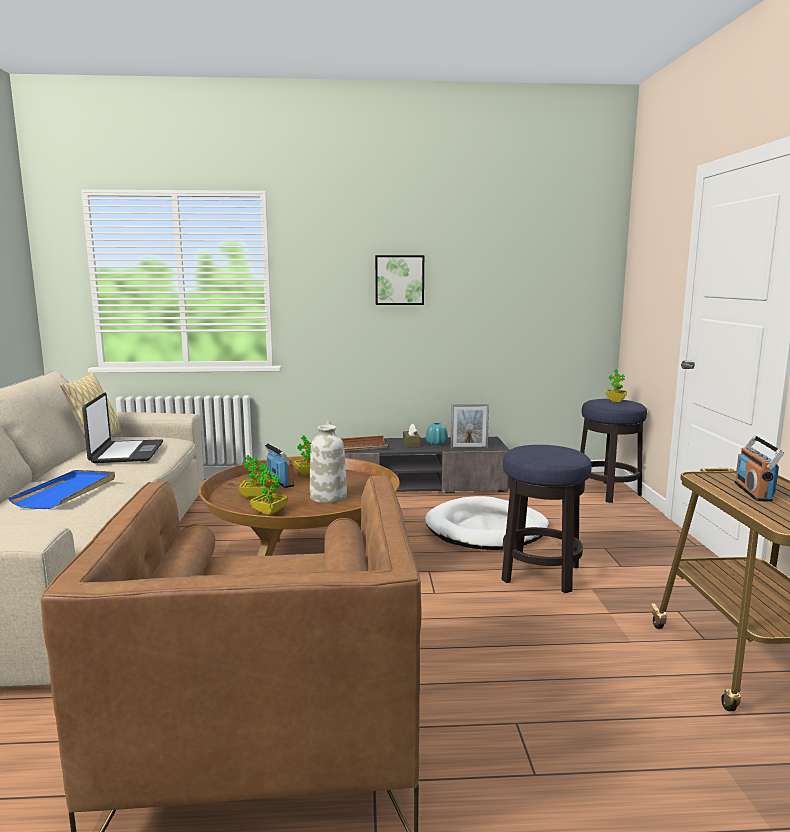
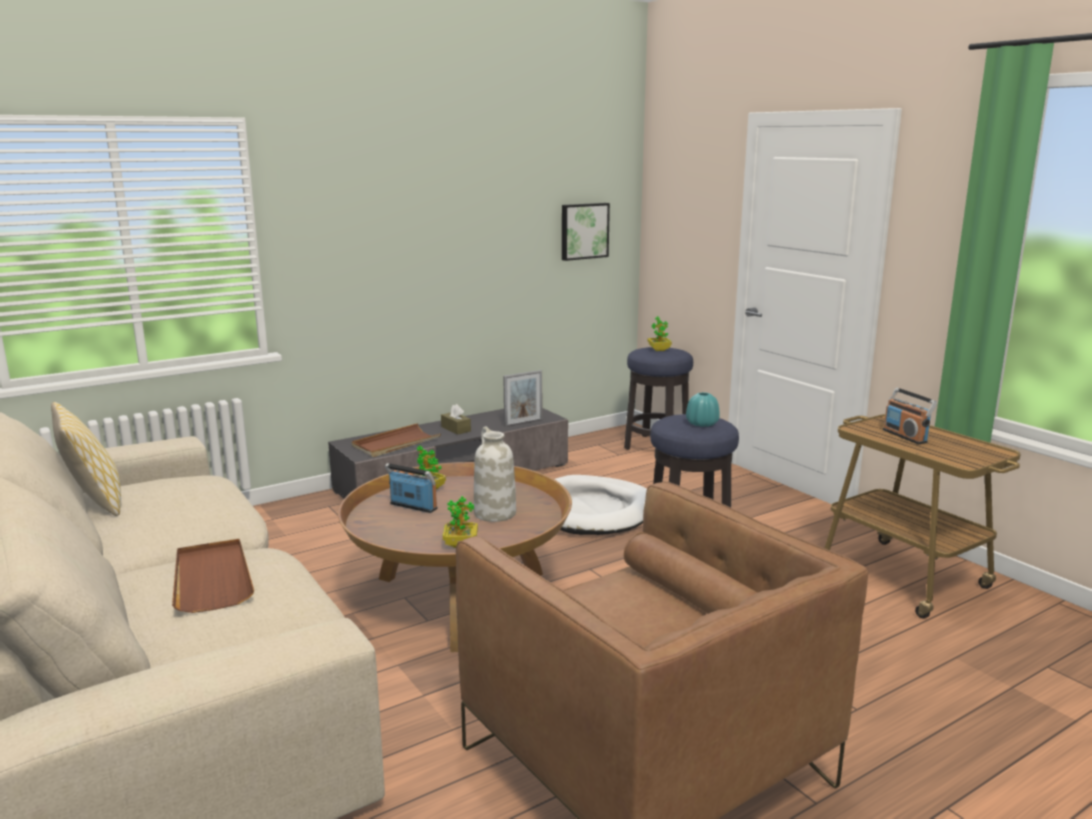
camera: 30 degrees left, 5 degrees up
blue tray [8,470,115,509] -> brown tray [172,539,254,613]
laptop [82,392,163,463] -> none
potted plant [239,455,268,498] -> none
picture [375,255,424,305] -> picture moved to [562,203,610,261]
turquoise vase [426,423,448,445] -> turquoise vase moved to [686,392,720,427]

